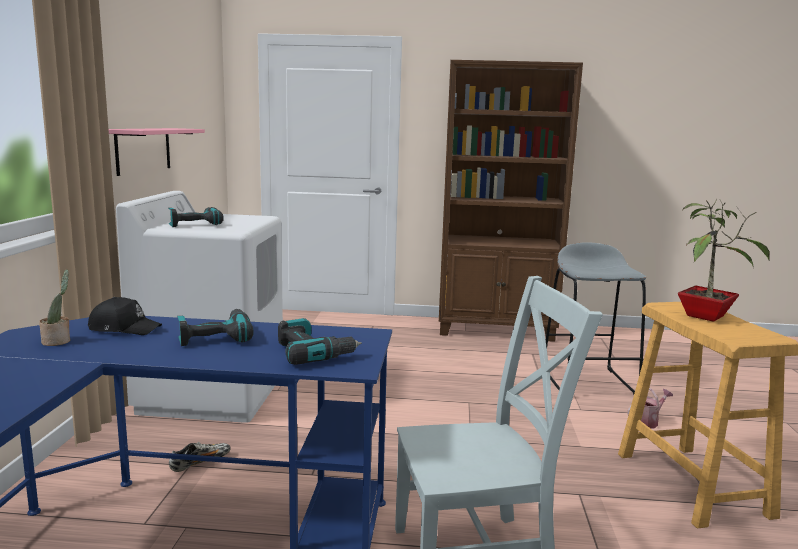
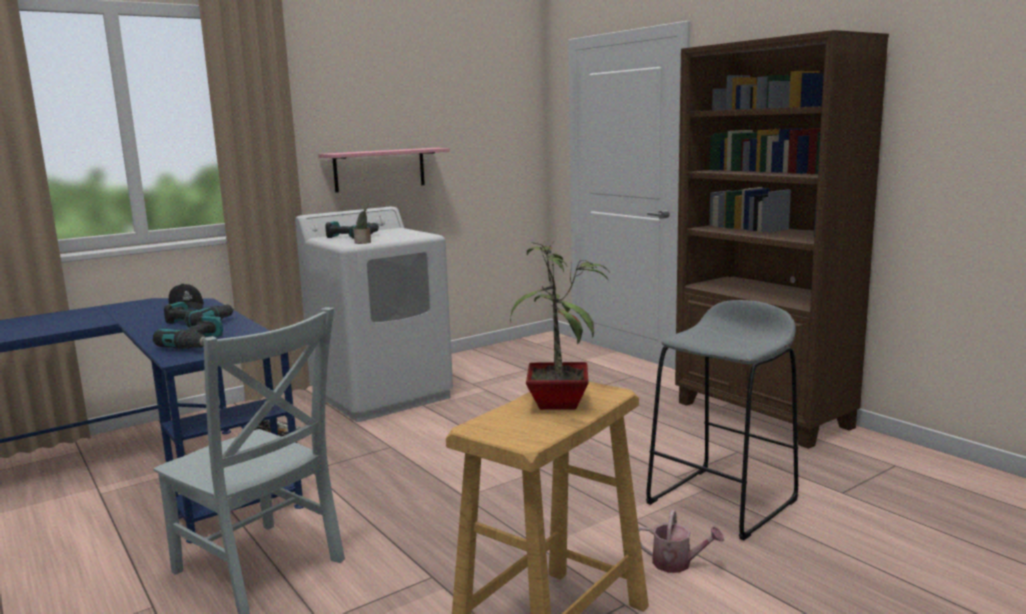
camera: 50 degrees right, 0 degrees up
potted plant [39,270,70,346] -> potted plant moved to [353,196,371,244]

